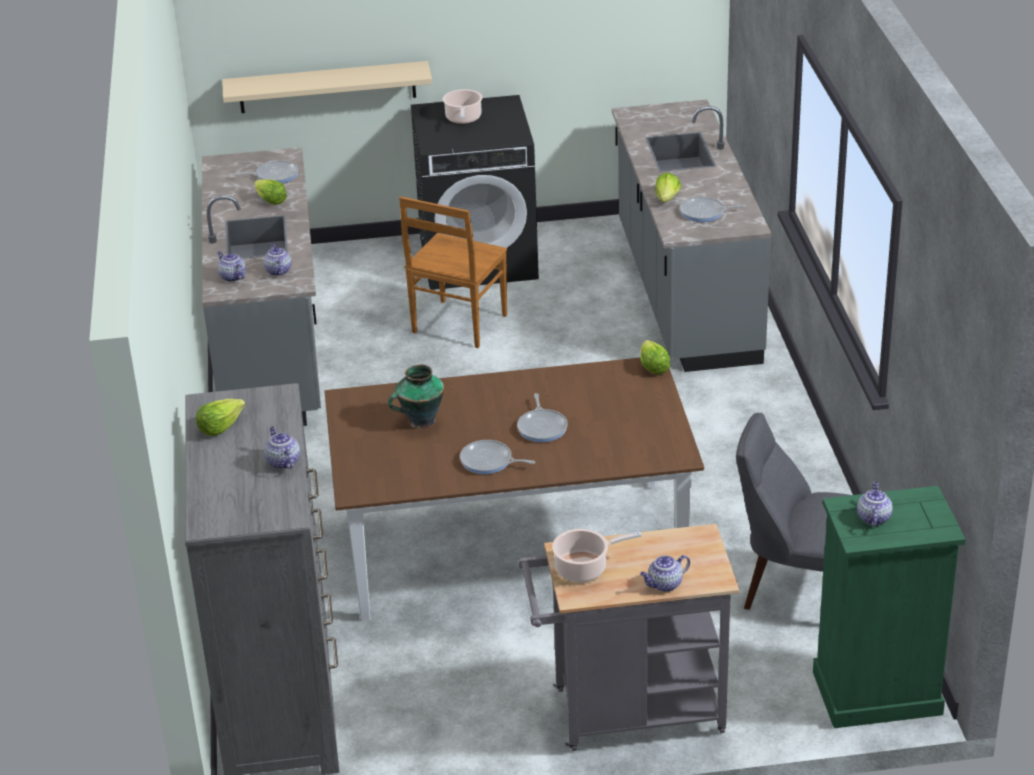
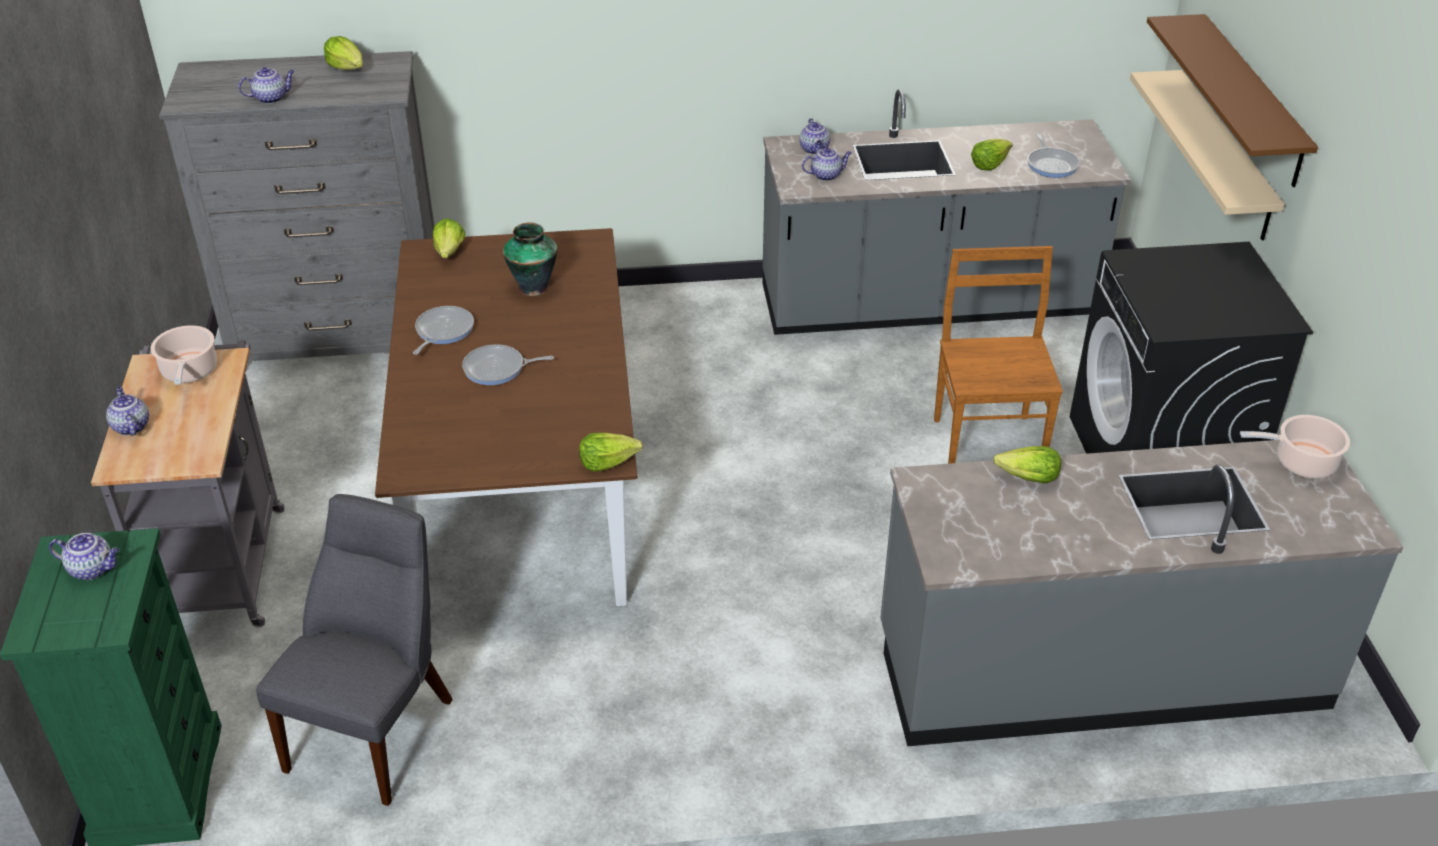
camera: 90 degrees right, 5 degrees up
teapot [217,251,246,282] -> teapot turned 120 degrees clockwise [799,118,830,154]
brown chair [399,197,507,348] -> brown chair turned 60 degrees clockwise [934,246,1063,464]
cooking pot [443,89,483,124] -> cooking pot moved to [1240,415,1350,479]
frying pan [680,197,747,222] -> none
none -> lettuce [433,218,465,258]
none -> brown shelf [1147,14,1318,187]

